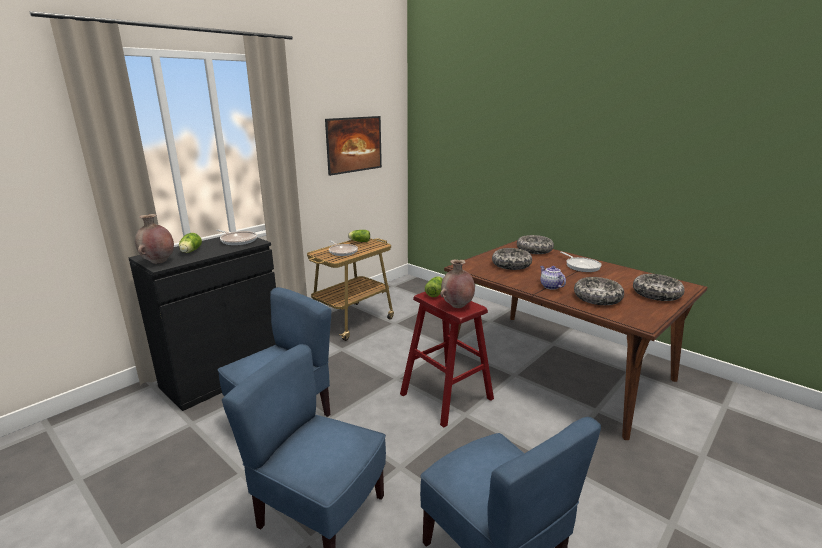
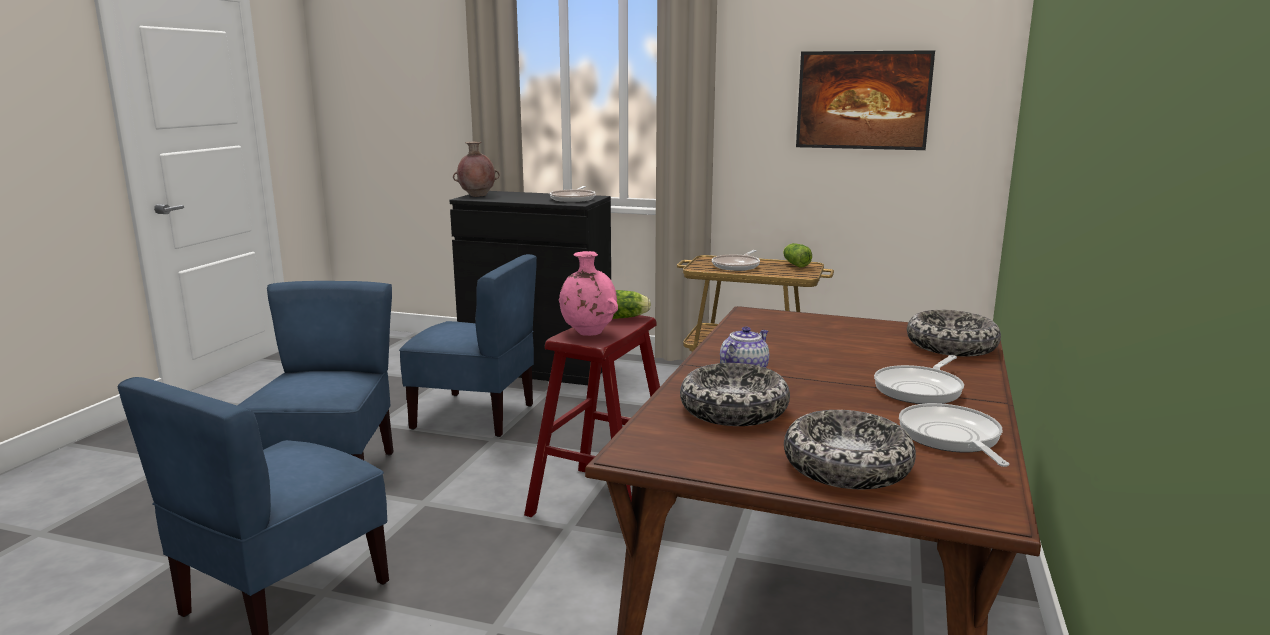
camera: 65 degrees right, 5 degrees down
lettuce [179,233,202,253] -> none
brown vase [440,259,475,308] -> pink vase [559,251,618,336]
bowl [492,248,532,270] -> none
none -> frying pan [899,403,1009,467]

